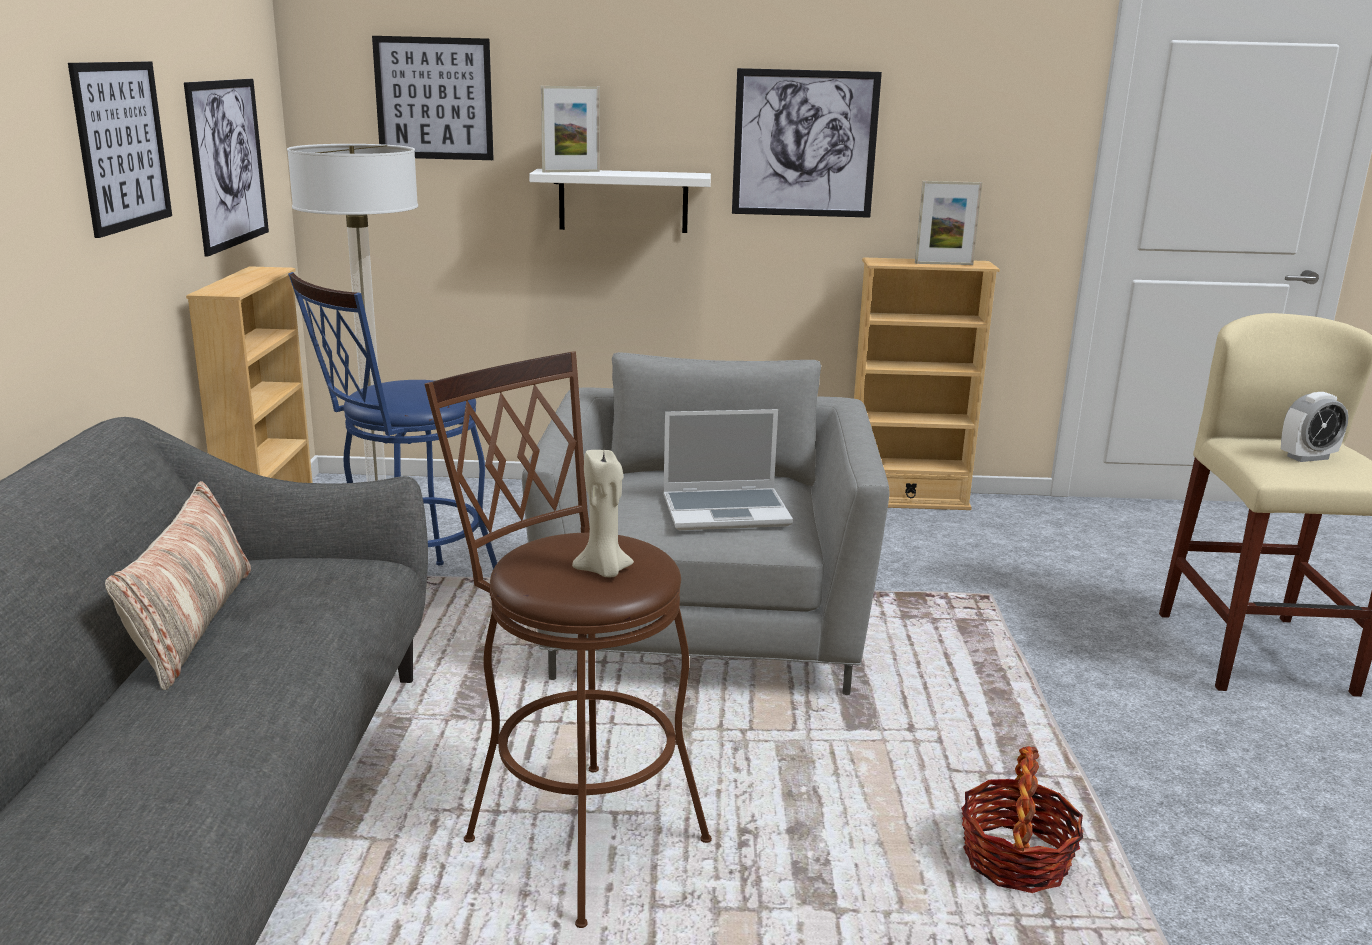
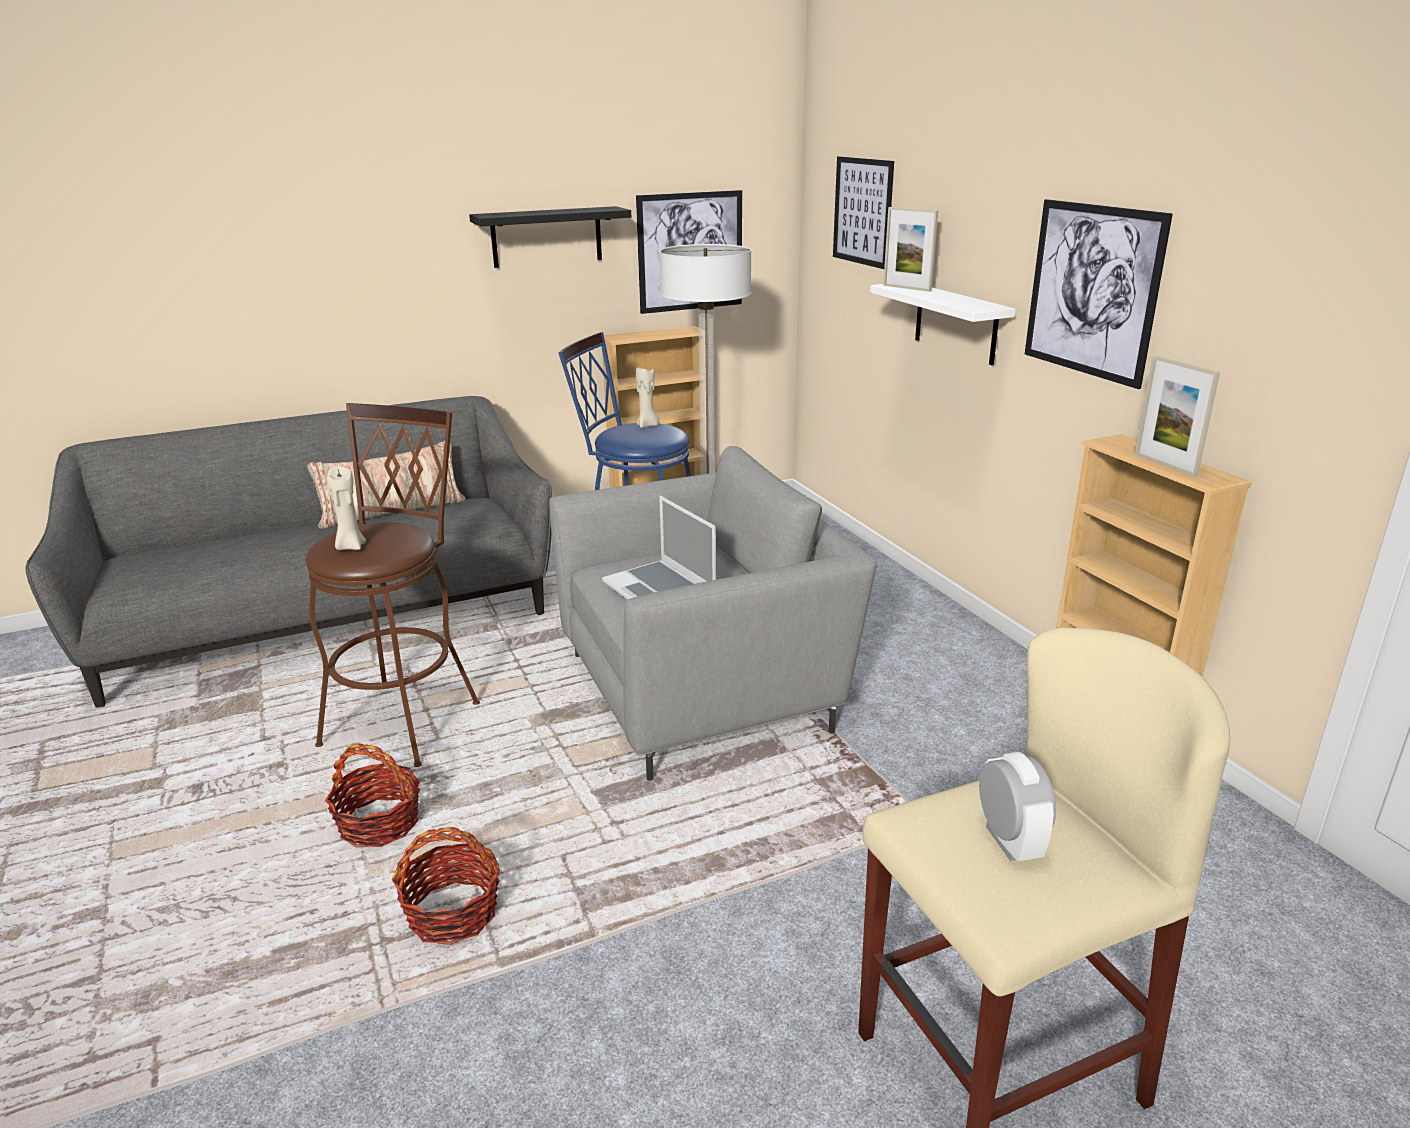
camera: 65 degrees right, 5 degrees up
picture [68,62,172,238] -> black shelf [469,206,631,268]
alarm clock [1281,392,1348,462] -> alarm clock turned 150 degrees counterclockwise [979,752,1056,861]
none -> basket [325,744,420,848]
none -> beige candle [636,367,660,428]

